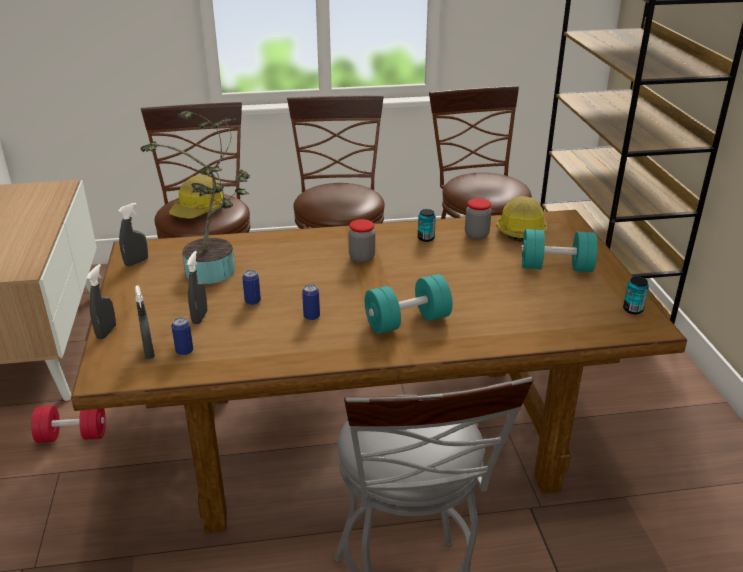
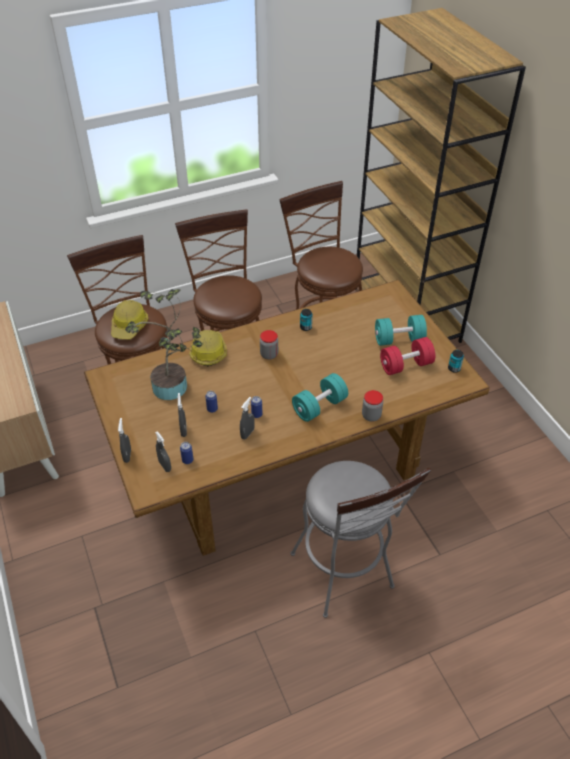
camera: 15 degrees left, 15 degrees up
red dumbbell [31,406,106,443] -> red dumbbell moved to [380,337,435,375]
grey spray bottle [118,203,148,267] -> grey spray bottle moved to [240,397,255,440]
jar [465,198,492,240] -> jar moved to [362,390,383,422]
hard hat [496,196,547,242] -> hard hat moved to [189,330,227,366]

